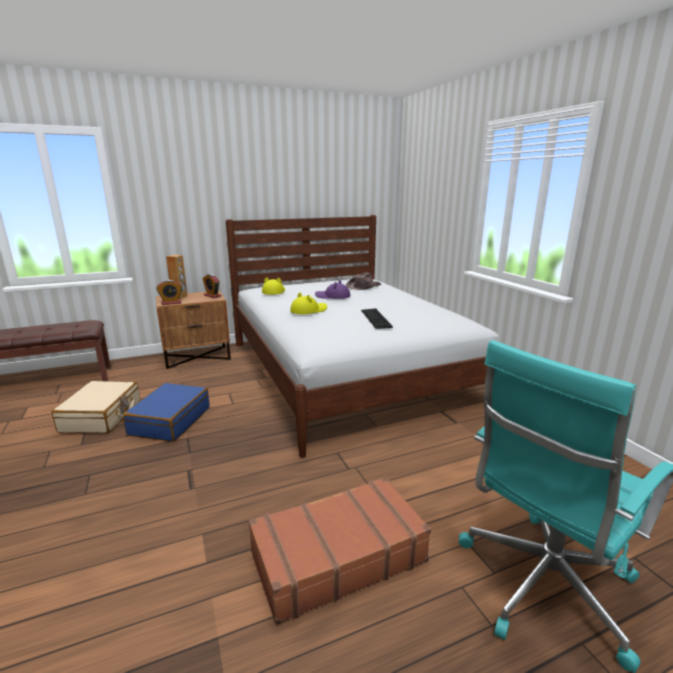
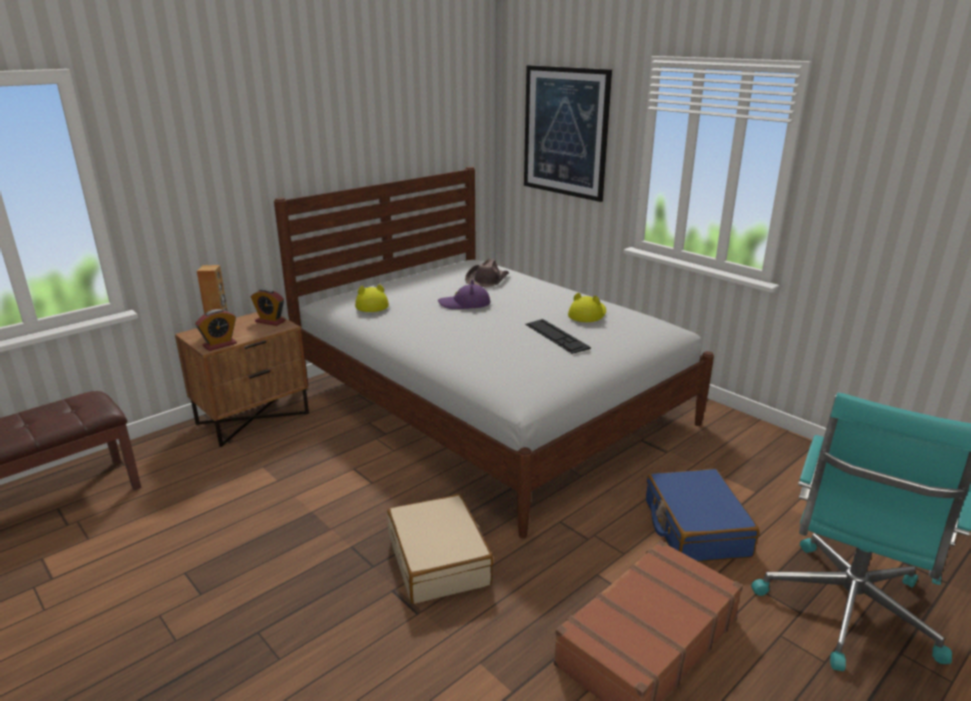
camera: 20 degrees left, 5 degrees up
beige suitcase [52,381,140,433] -> beige suitcase moved to [387,494,493,604]
blue suitcase [123,383,209,442] -> blue suitcase moved to [646,469,759,562]
yellow hat [290,293,327,314] -> yellow hat moved to [568,293,606,322]
none -> picture [524,65,612,202]

